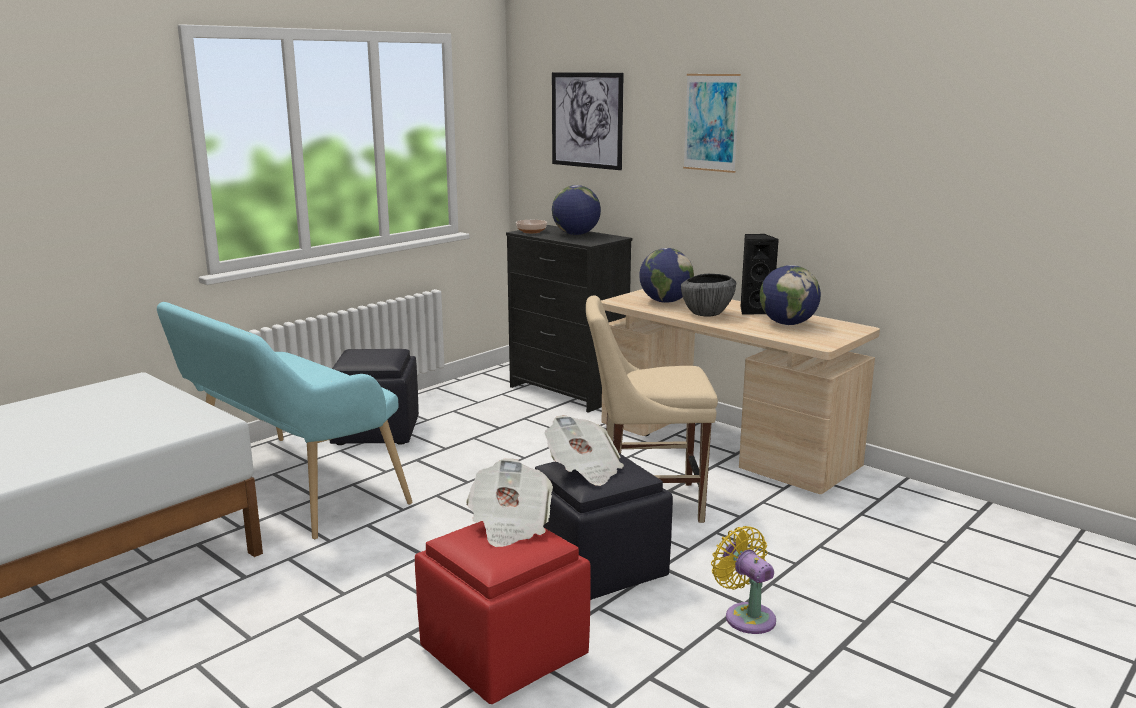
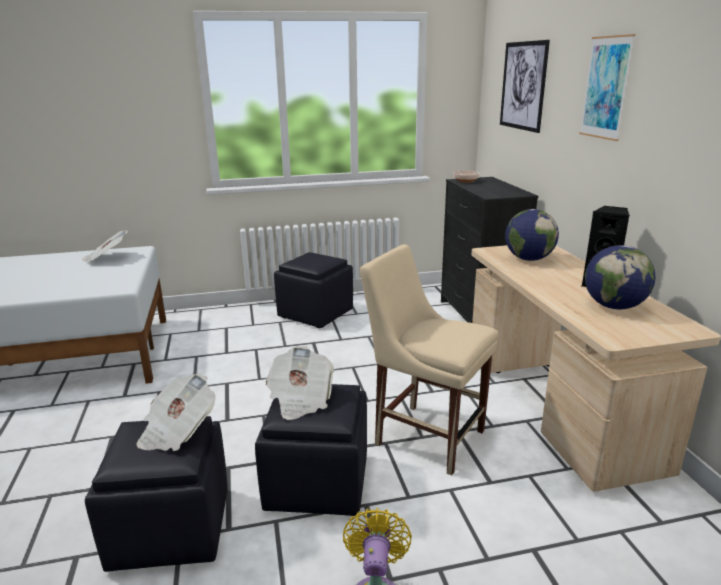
camera: 35 degrees right, 5 degrees up
turquoise bench [157,302,412,540] -> none
red ottoman [415,521,591,704] -> black ottoman [85,416,228,572]
globe [552,185,601,235] -> none
bowl [681,274,736,316] -> none
none -> newspaper [82,230,128,263]

